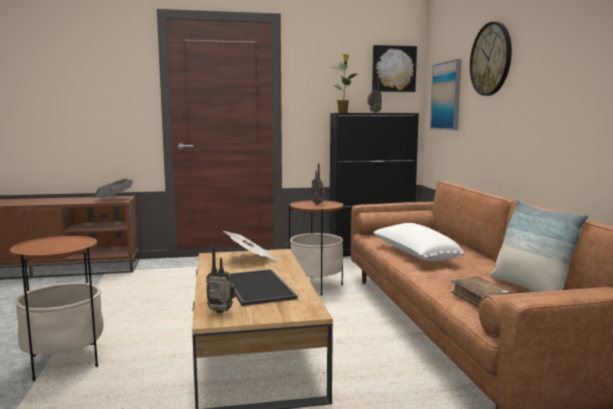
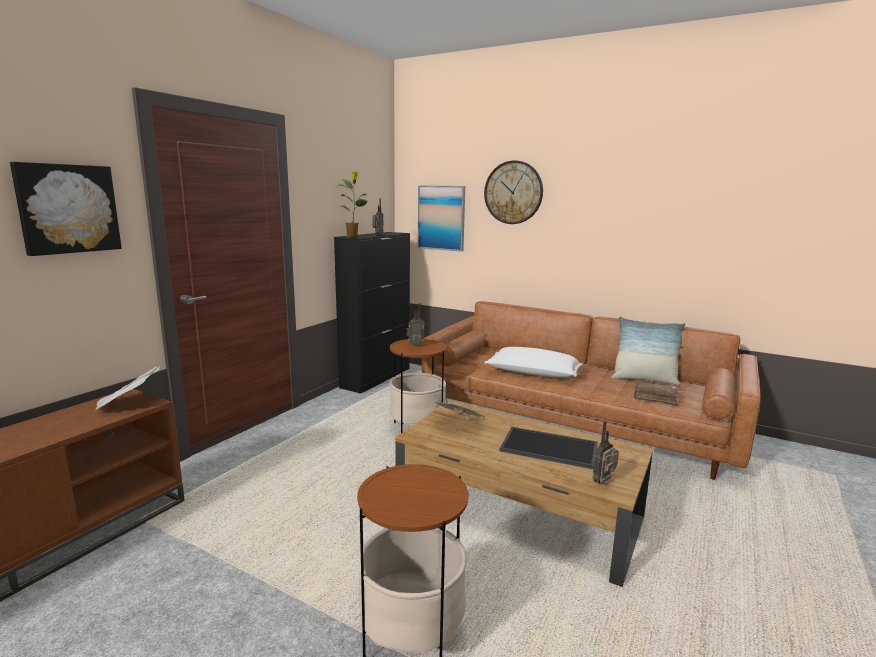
camera: 50 degrees left, 5 degrees up
picture [372,45,417,92] -> picture moved to [10,162,122,256]

